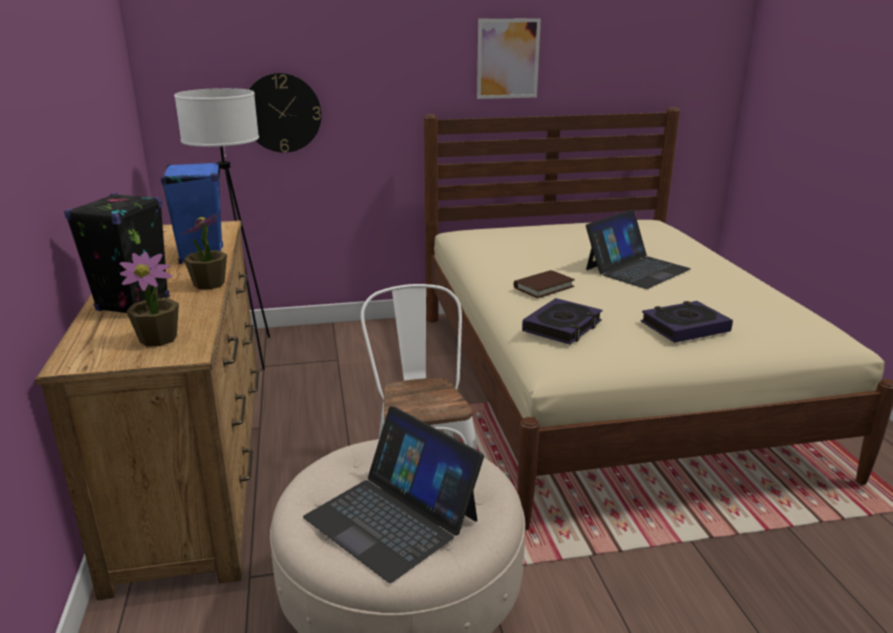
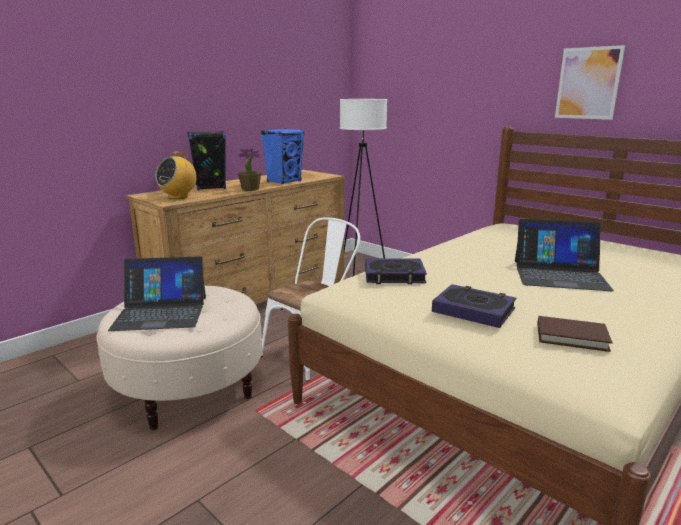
camera: 55 degrees right, 5 degrees down
potted plant [119,252,179,346] -> radio [155,152,197,199]
wall clock [249,73,321,153] -> none
laptop [303,406,484,583] -> laptop turned 105 degrees counterclockwise [108,256,206,331]
brown book [514,270,575,298] -> brown book moved to [537,316,612,352]

